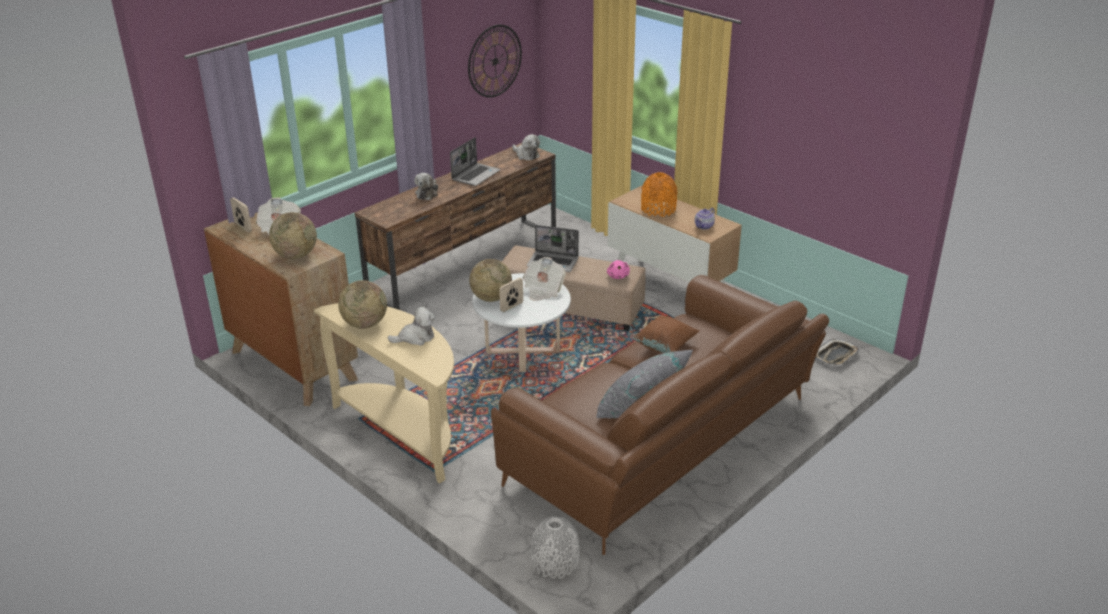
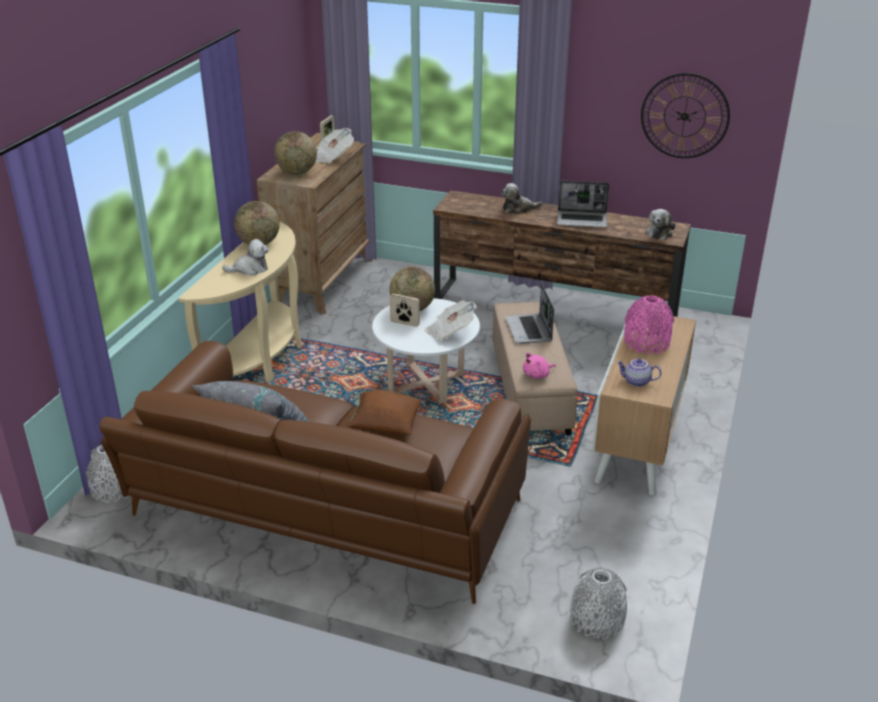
camera: 65 degrees right, 0 degrees up
plush toy [387,306,435,346] -> plush toy turned 60 degrees counterclockwise [222,239,269,276]
orange vase [641,172,677,217] -> pink vase [624,295,674,354]
tray [815,339,859,365] -> grey vase [570,568,627,640]

